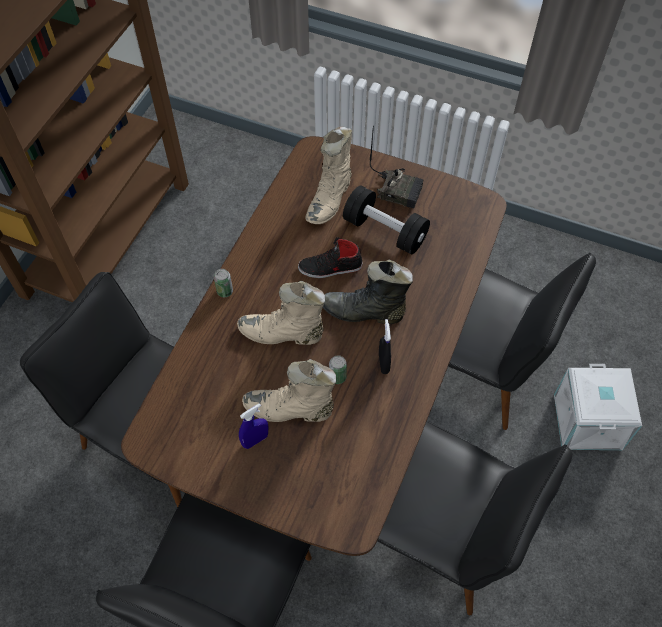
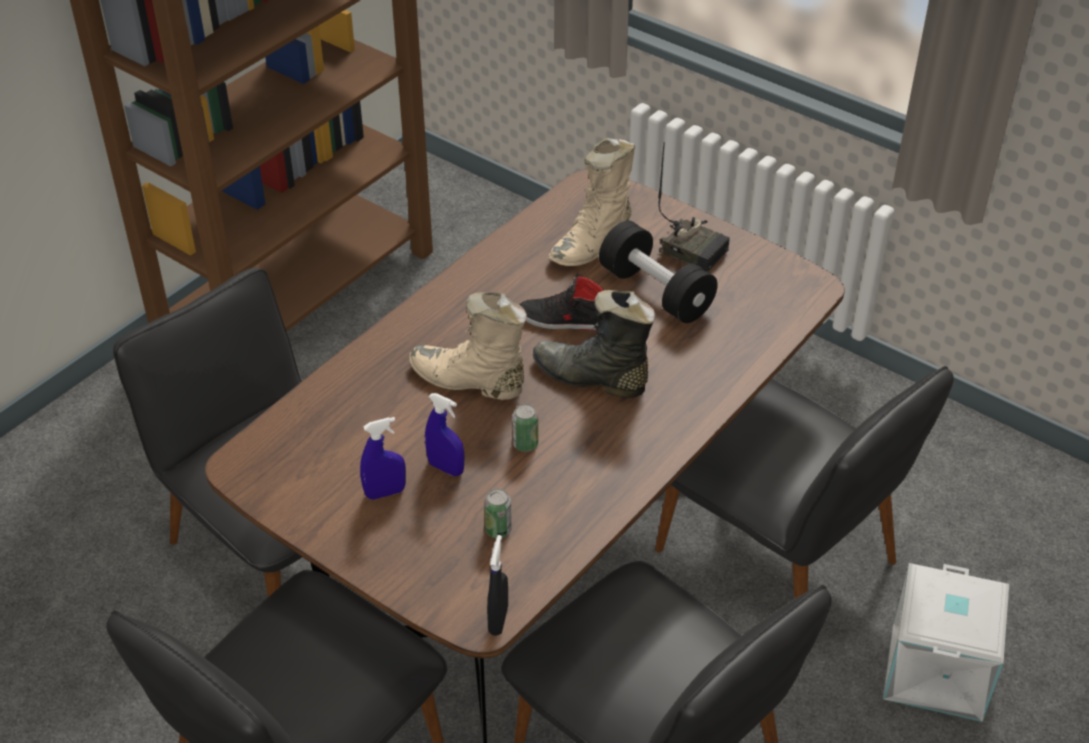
camera: 15 degrees right, 15 degrees down
can [214,269,233,297] -> can moved to [484,488,512,538]
beige boot [242,359,336,422] -> blue spray bottle [425,393,465,476]
black spray bottle [379,319,391,374] -> black spray bottle moved to [487,535,508,636]

